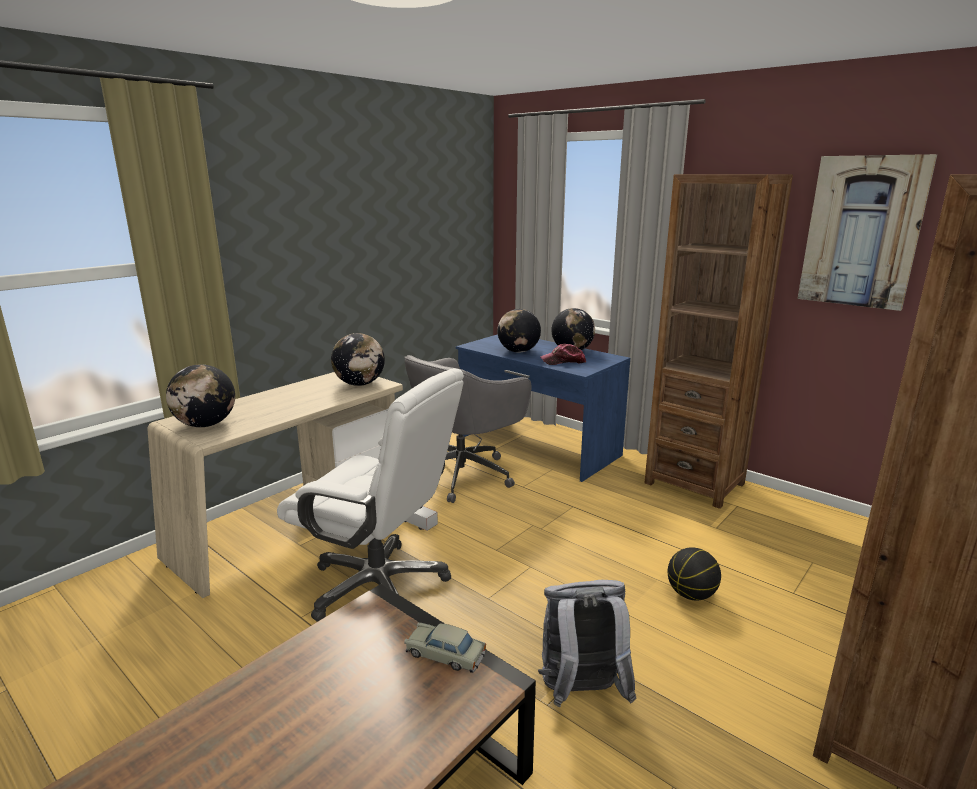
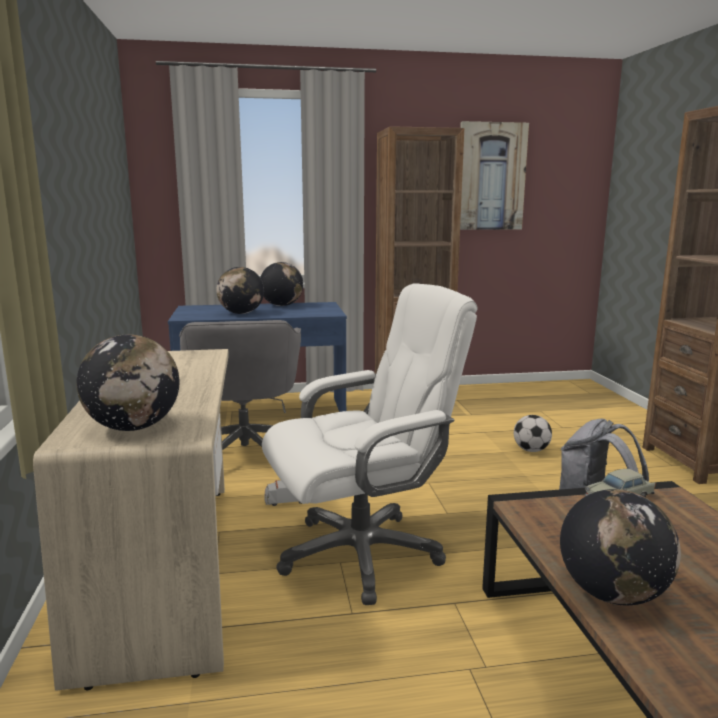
camera: 50 degrees left, 5 degrees down
globe [331,333,385,386] -> globe moved to [560,489,681,606]
cap [540,344,586,365] -> none
basketball [668,547,721,600] -> football [514,415,552,452]

